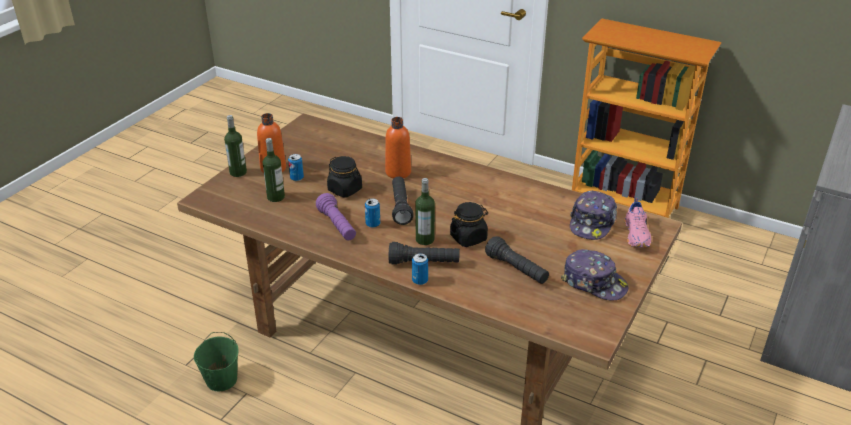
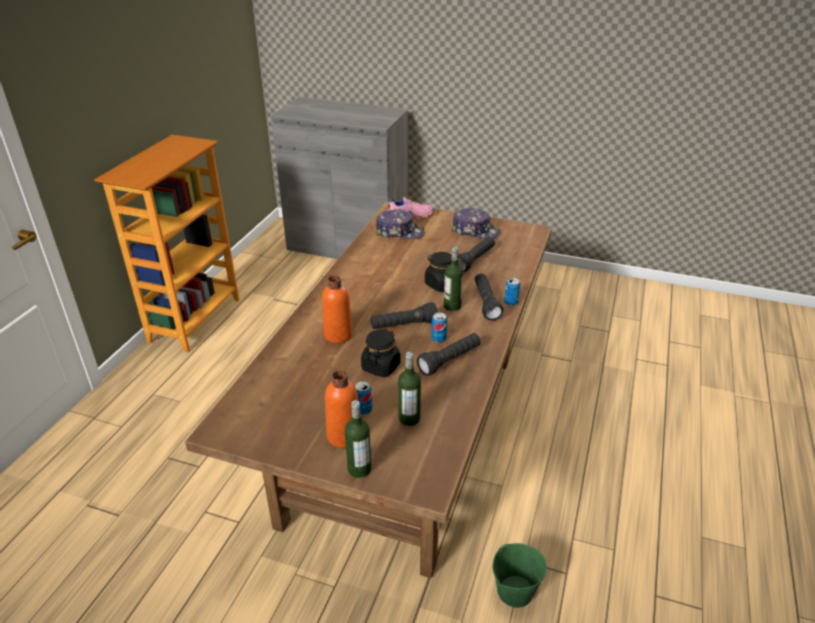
camera: 100 degrees left, 0 degrees up
purple flashlight [316,193,356,241] -> black flashlight [417,333,481,376]
cap [561,249,629,301] -> cap turned 90 degrees clockwise [451,208,500,239]

